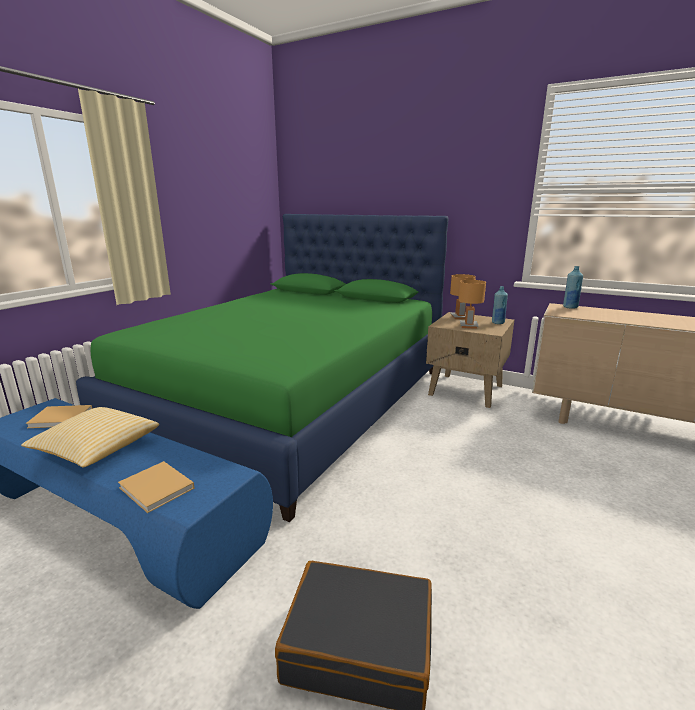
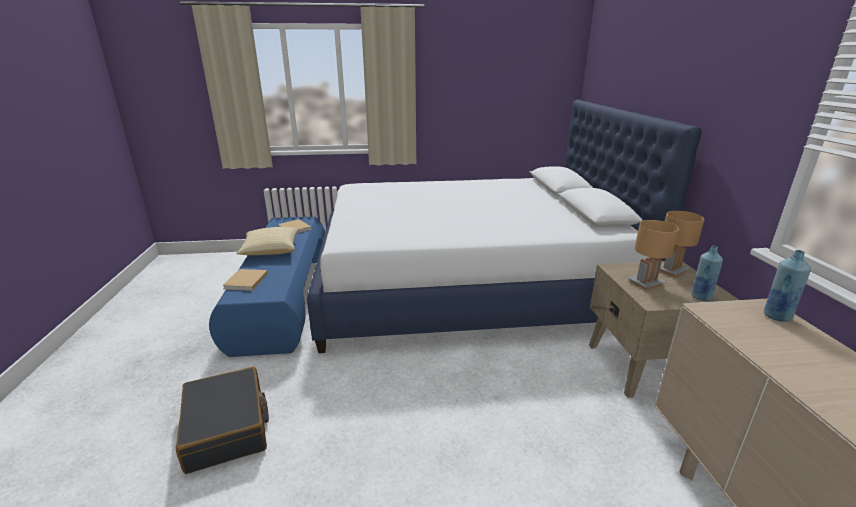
camera: 55 degrees right, 5 degrees up
green bed [76,214,449,522] -> white bed [307,100,702,353]

